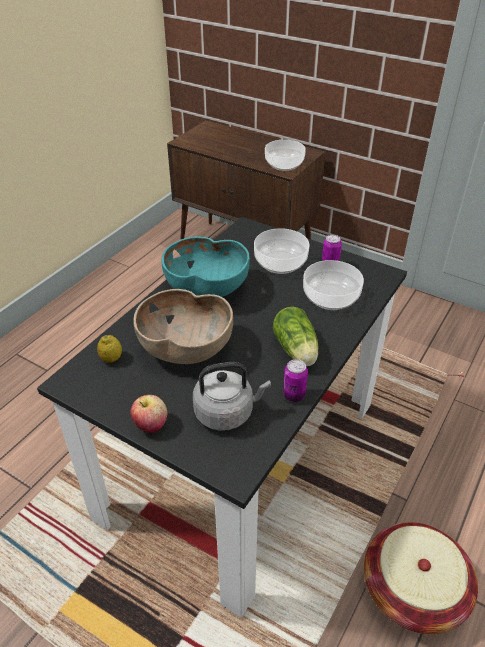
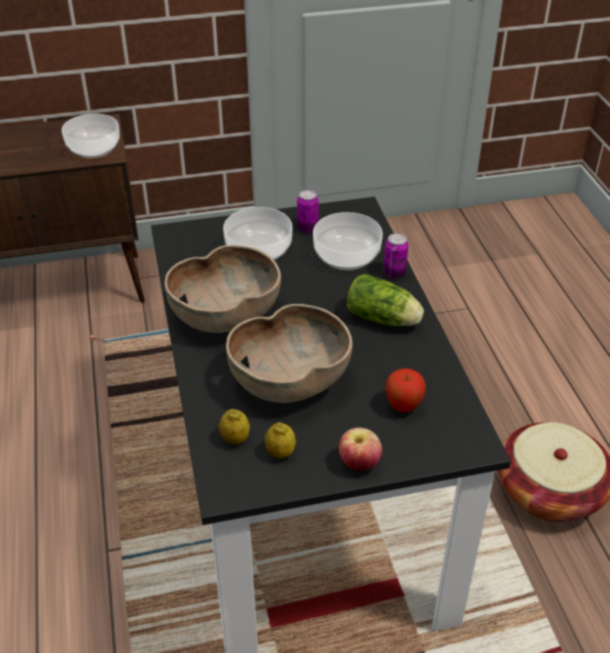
camera: 45 degrees left, 0 degrees up
turquoise bowl [162,236,250,297] -> brown bowl [165,245,281,333]
grey kettle [193,362,271,431] -> apple [386,368,426,412]
can [283,359,308,402] -> can moved to [383,233,408,279]
none -> lemon [264,422,296,459]

